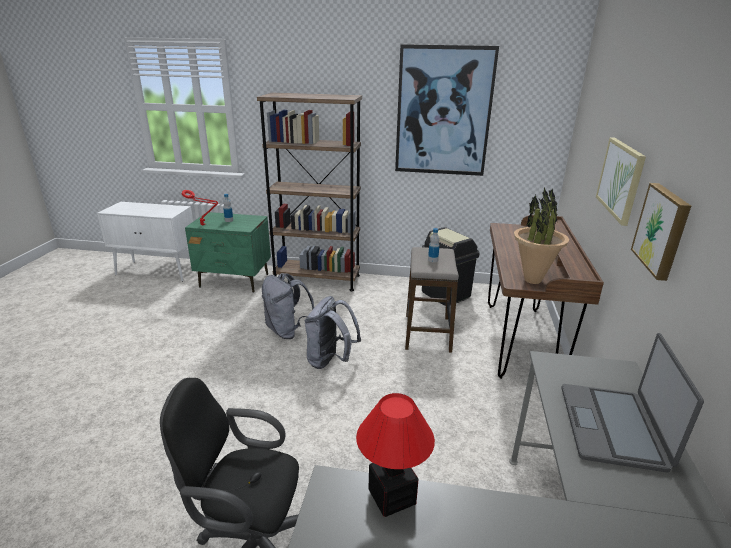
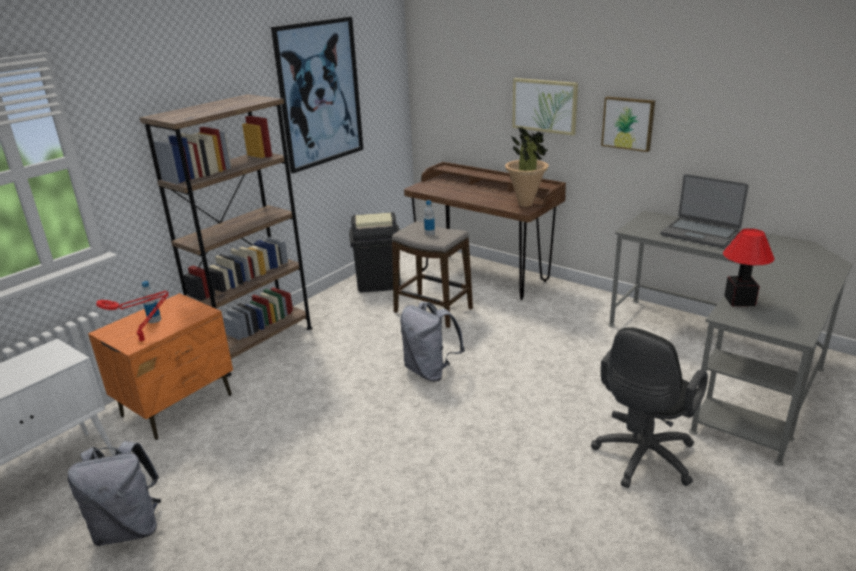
camera: 60 degrees left, 0 degrees up
green nightstand [185,212,271,293] -> orange nightstand [88,293,233,440]
grey backpack [262,273,314,339] -> grey backpack moved to [68,441,161,546]

